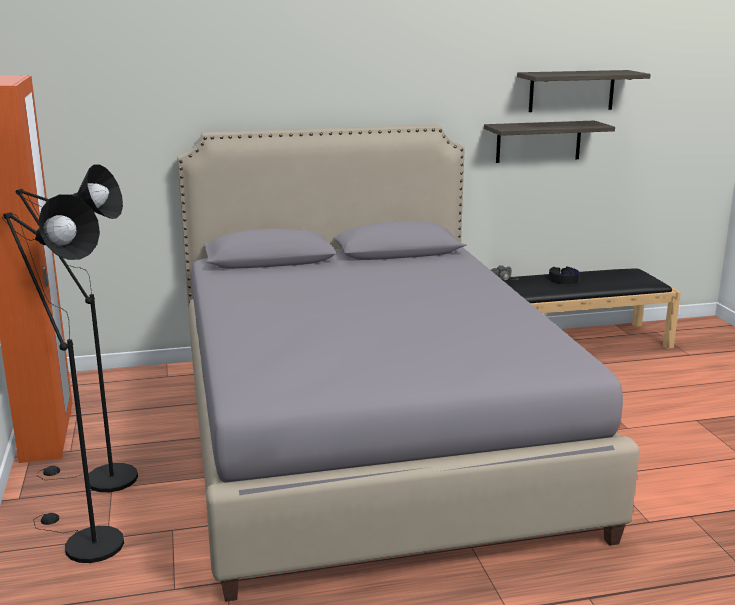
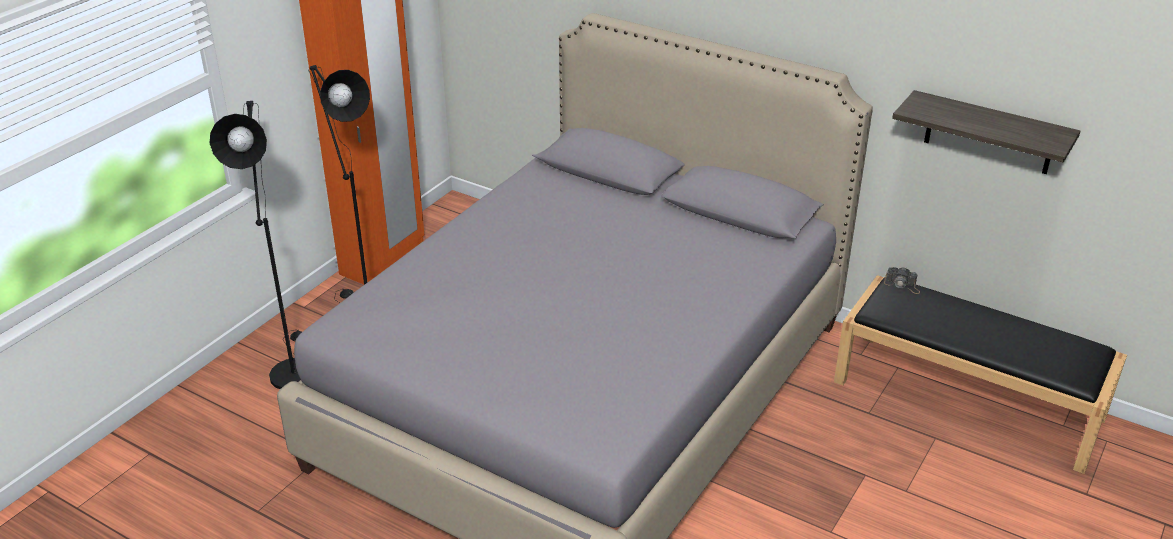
camera: 45 degrees right, 15 degrees up
shelf [517,70,651,112] -> none
black headphones [549,267,579,284] -> none

